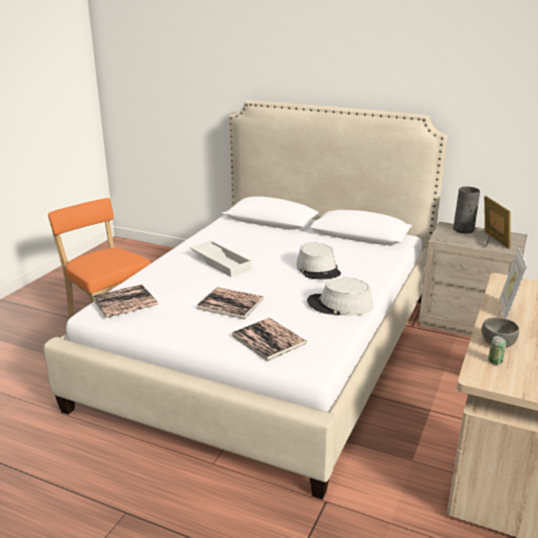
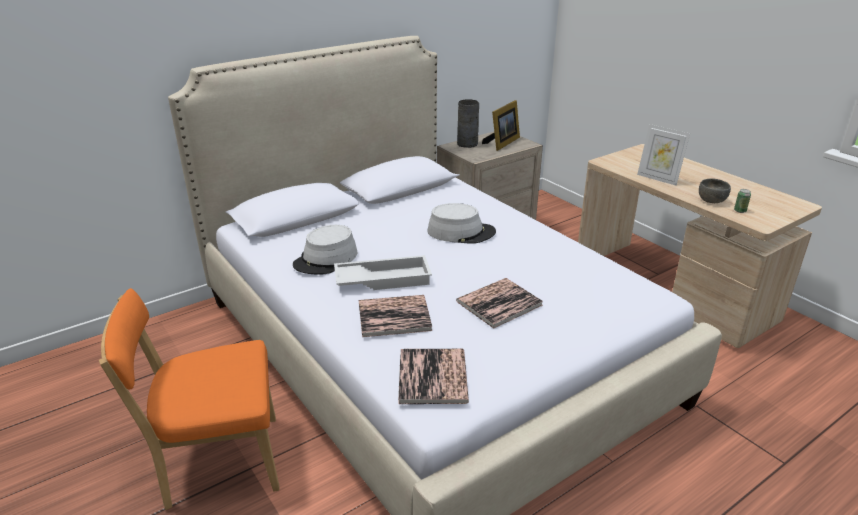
camera: 60 degrees left, 5 degrees up
book [232,318,307,361] -> book moved to [359,295,432,337]
grey hat [307,278,373,315] -> grey hat moved to [293,225,358,274]
picture frame [484,196,511,249] -> picture frame turned 105 degrees clockwise [482,100,520,151]

